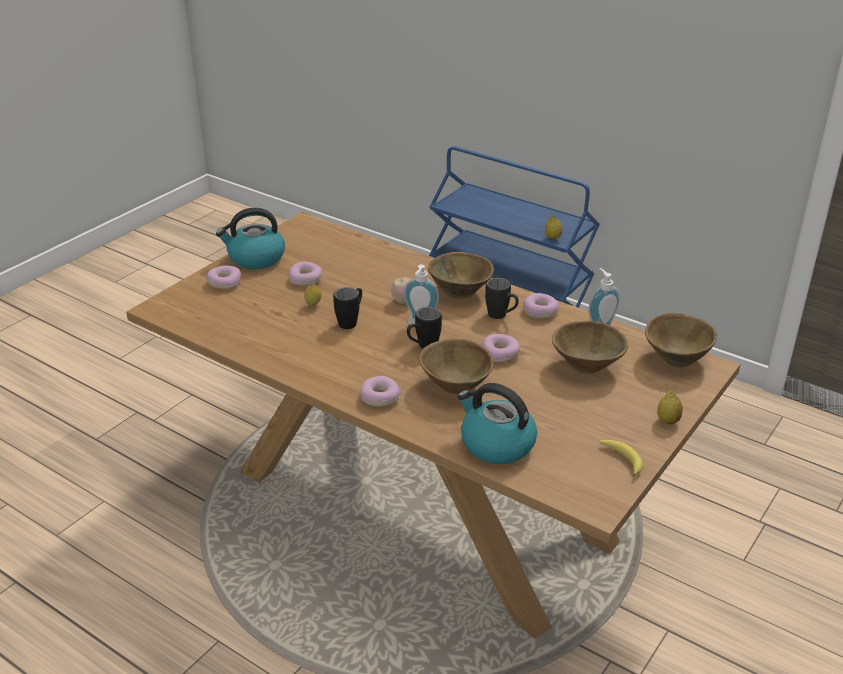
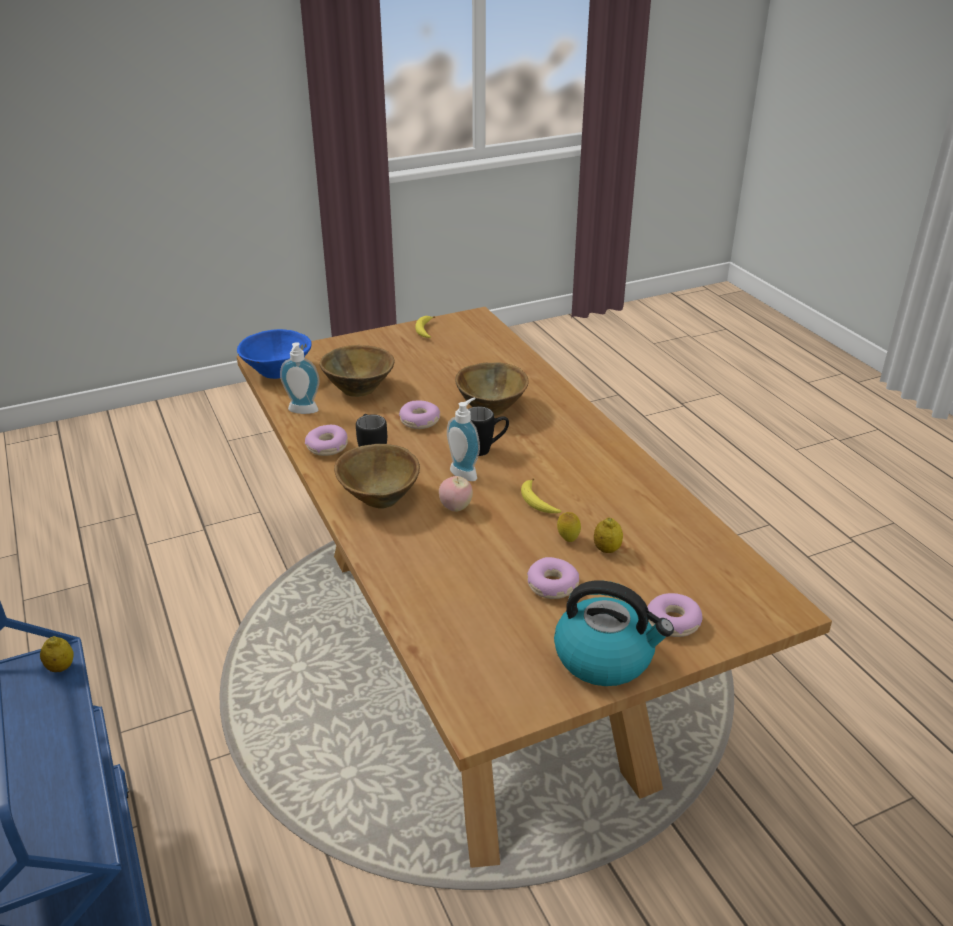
camera: 150 degrees left, 0 degrees up
black mug [333,287,362,329] -> banana [521,478,561,513]
donut [360,376,401,407] -> none
kettle [458,383,537,464] -> none
brown bowl [645,313,717,367] -> blue bowl [237,329,312,379]
lemon [657,391,683,424] -> lemon moved to [594,518,623,553]

